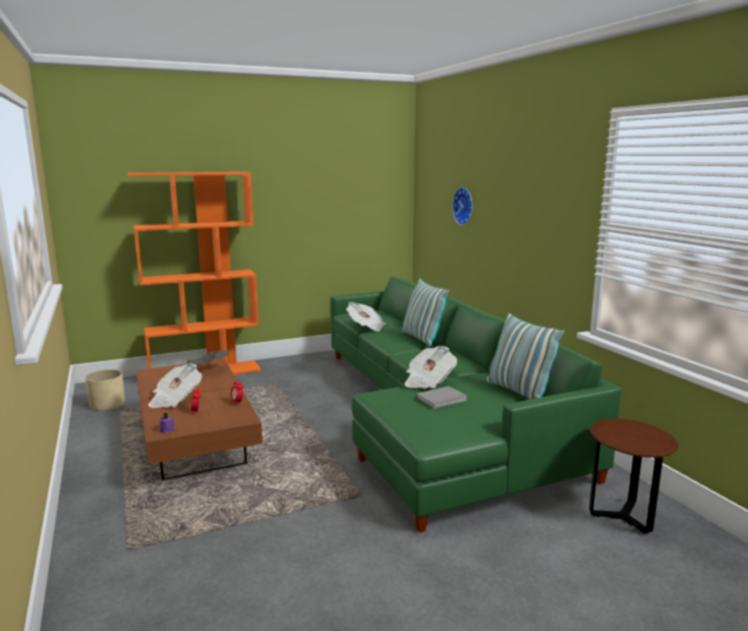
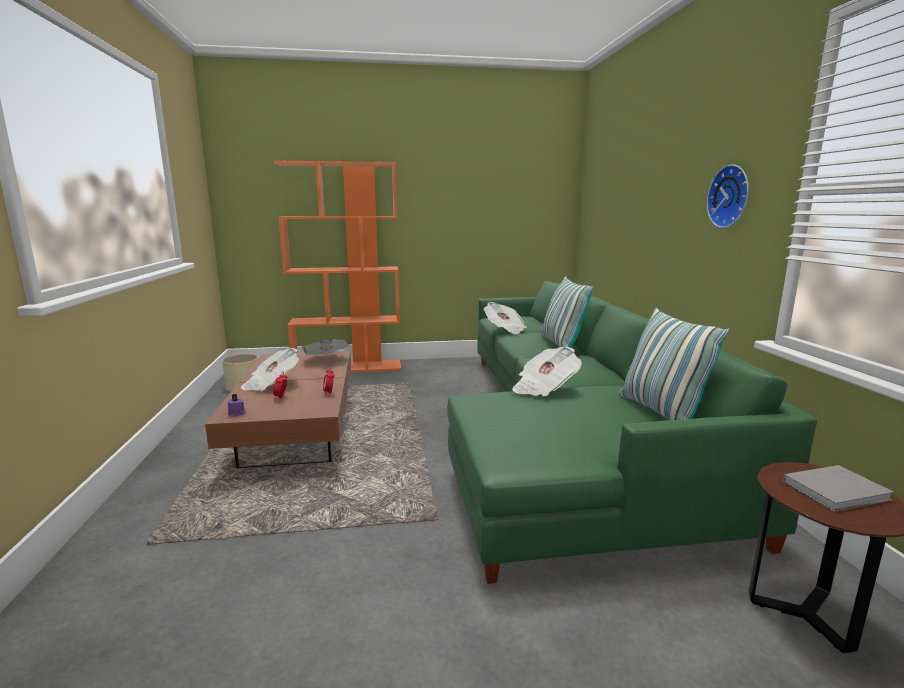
camera: 15 degrees right, 0 degrees up
grey book [416,386,468,409] -> grey book moved to [783,465,894,512]
wall clock [452,187,472,225] -> wall clock moved to [707,164,749,228]

